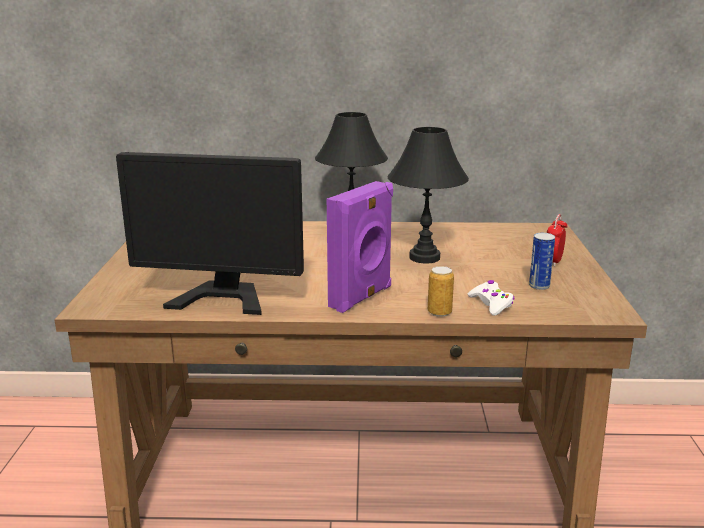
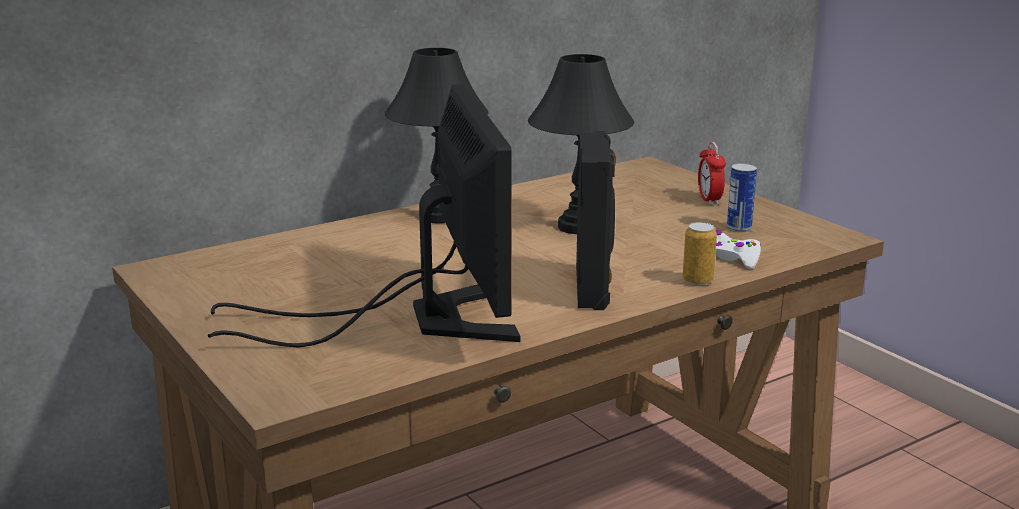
camera: 35 degrees left, 0 degrees up
monitor [116,152,304,315] -> monitor turned 75 degrees counterclockwise [208,84,520,347]
purple speaker [327,181,393,313] -> black speaker [576,131,616,310]

